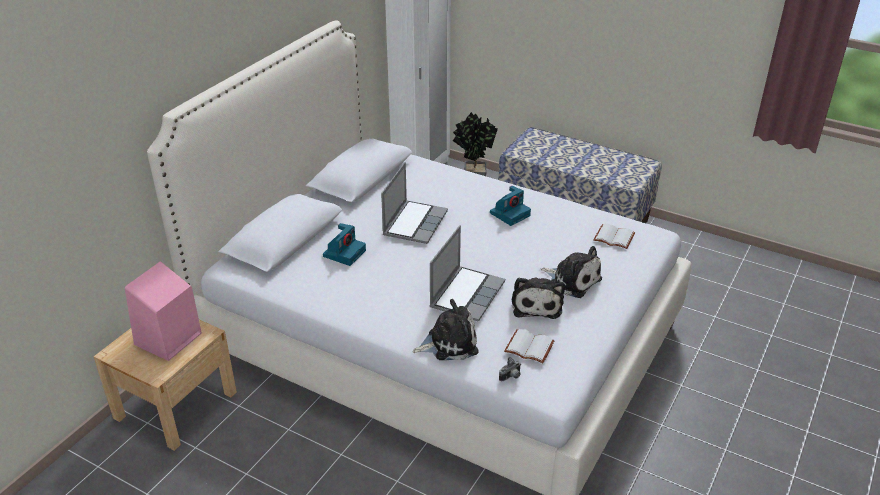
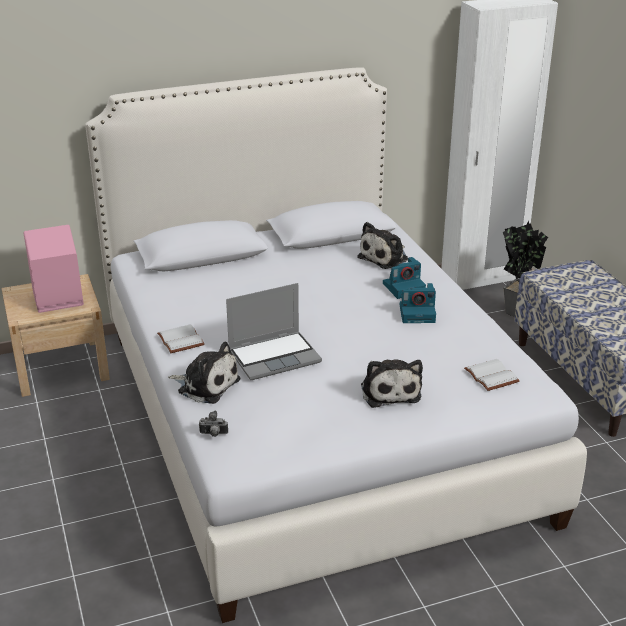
camera: 40 degrees right, 5 degrees down
camera [323,223,366,266] -> camera moved to [383,257,426,299]
laptop [381,162,448,244] -> none
white book [504,329,555,363] -> white book moved to [157,324,205,353]
plush toy [512,277,565,319] -> plush toy moved to [357,222,408,269]

